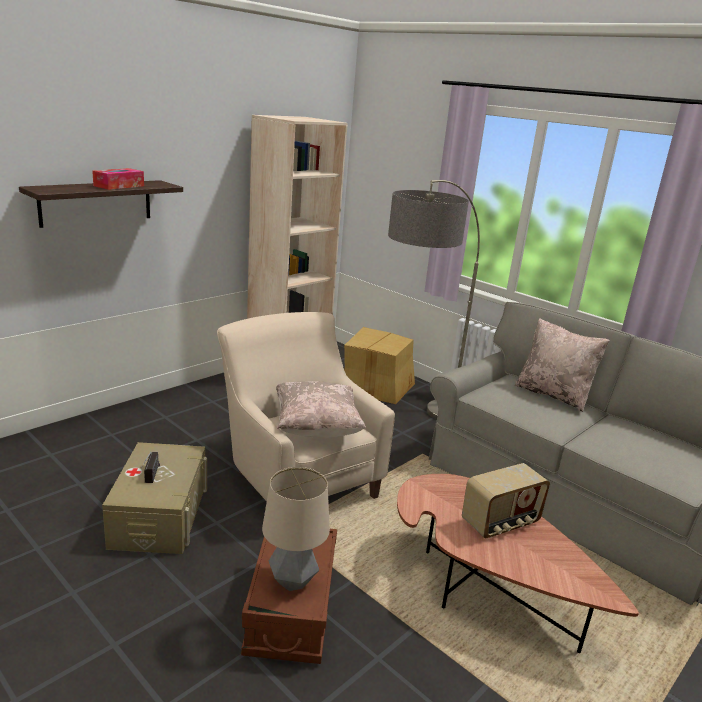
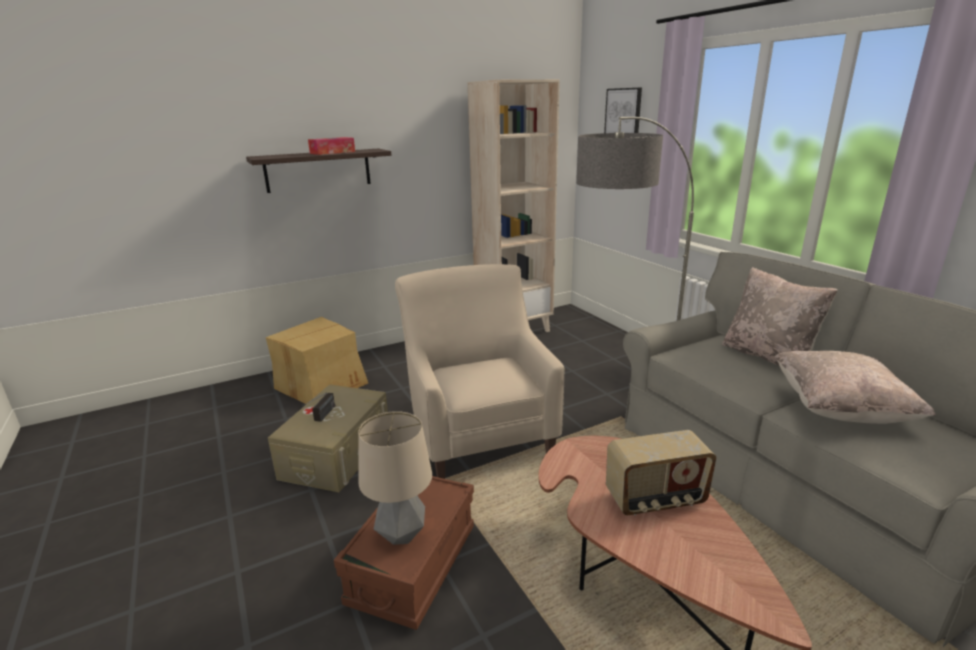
camera: 20 degrees right, 0 degrees up
beige pillow [276,381,366,438] -> beige pillow moved to [775,351,936,424]
cardboard box [344,327,415,404] -> cardboard box moved to [266,317,368,404]
none -> picture [604,88,642,133]

